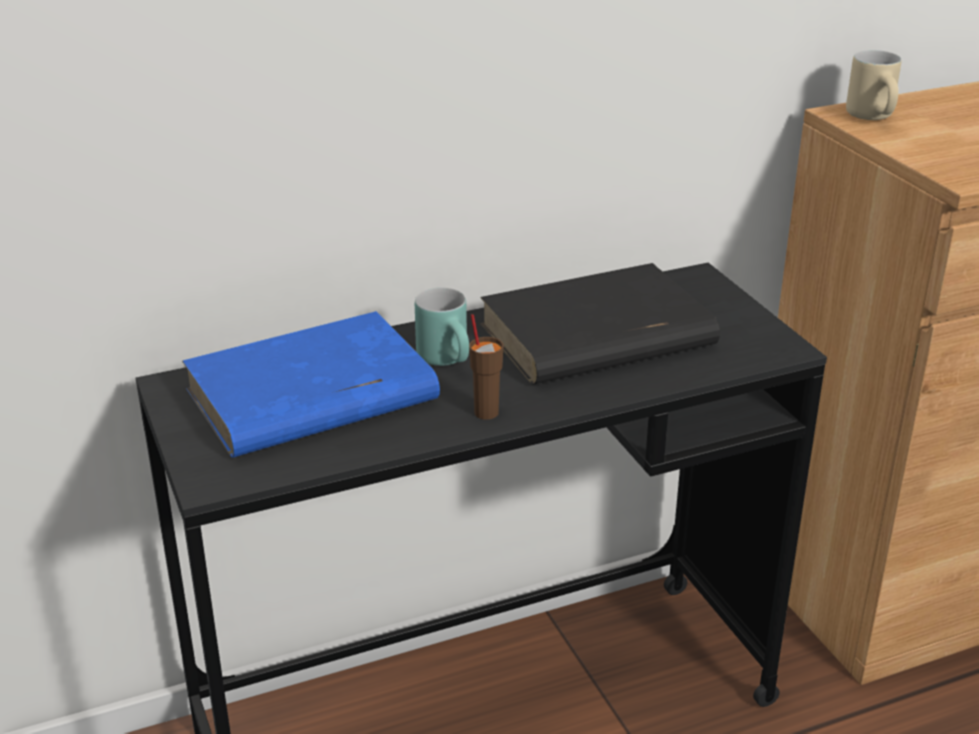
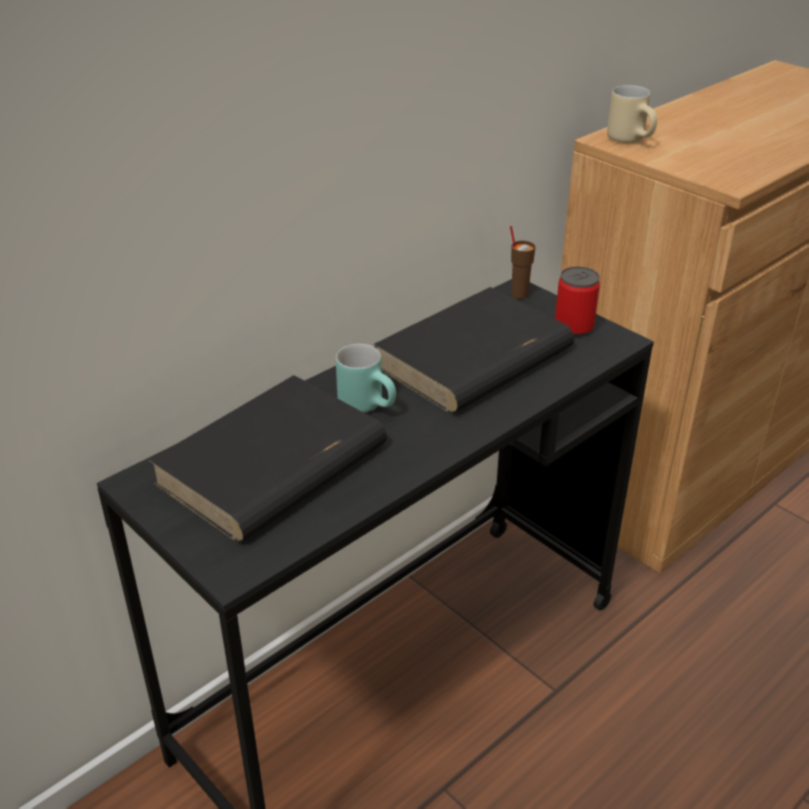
camera: 20 degrees left, 5 degrees up
blue book [182,311,440,458] -> black book [148,375,387,543]
brown cup [469,314,504,420] -> brown cup moved to [510,226,535,299]
none -> can [555,267,600,337]

